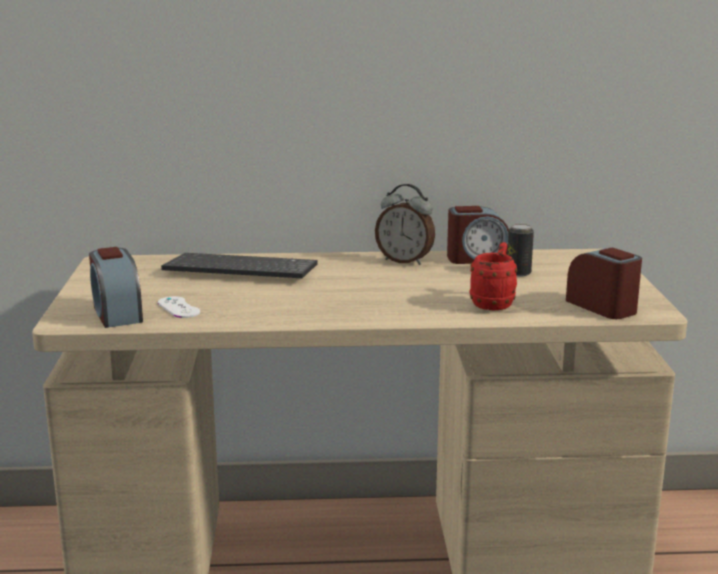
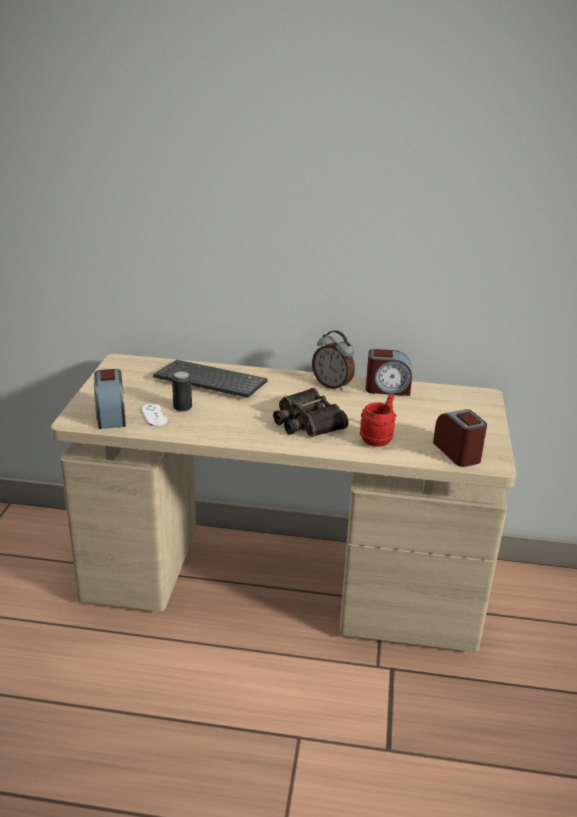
camera: 10 degrees right, 10 degrees up
can [507,224,534,277] -> can moved to [172,371,192,412]
none -> binoculars [273,388,348,437]

